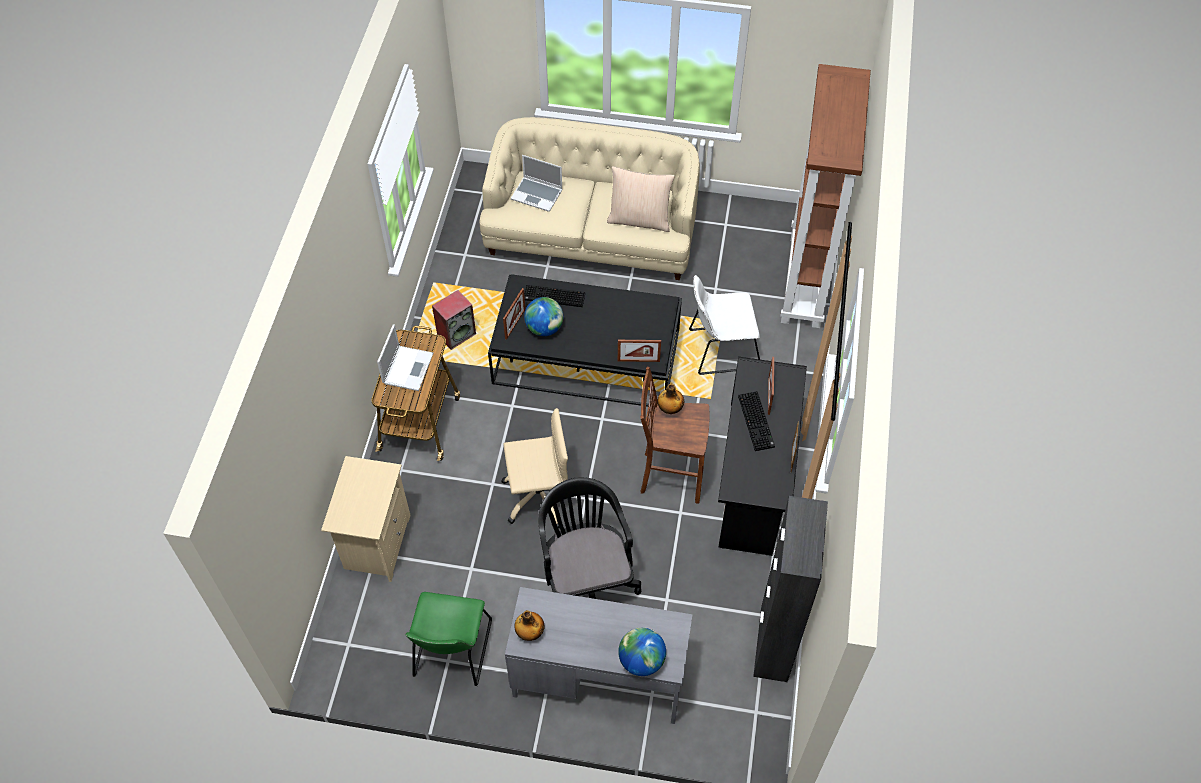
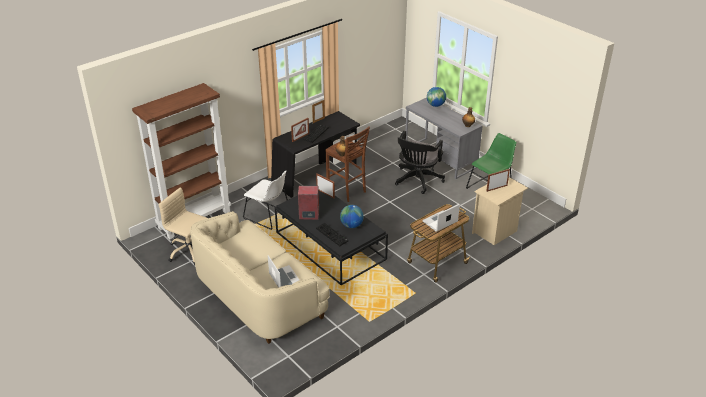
camera: 140 degrees left, 20 degrees down
speaker [432,290,476,350] -> speaker moved to [298,186,319,220]
beige office chair [501,408,568,528] -> beige office chair moved to [158,187,207,265]
picture frame [503,288,526,340] -> picture frame moved to [486,169,510,192]
beige pillow [607,166,675,232] -> none
black cabinet [753,496,828,682] -> none

